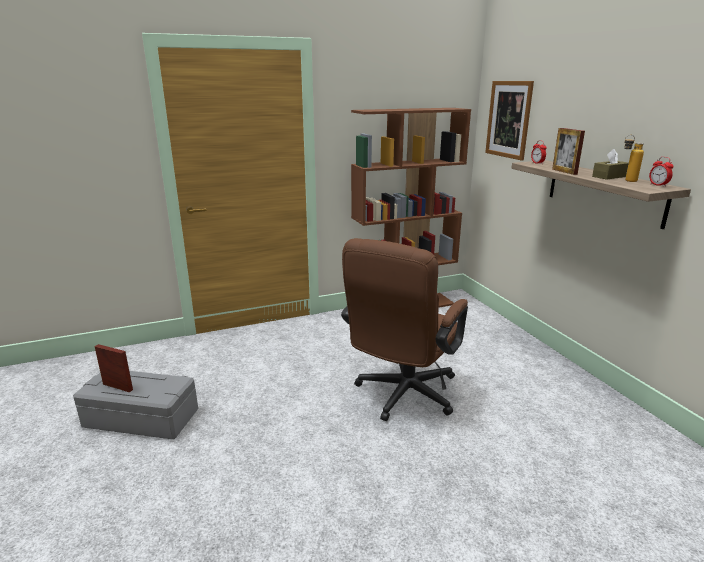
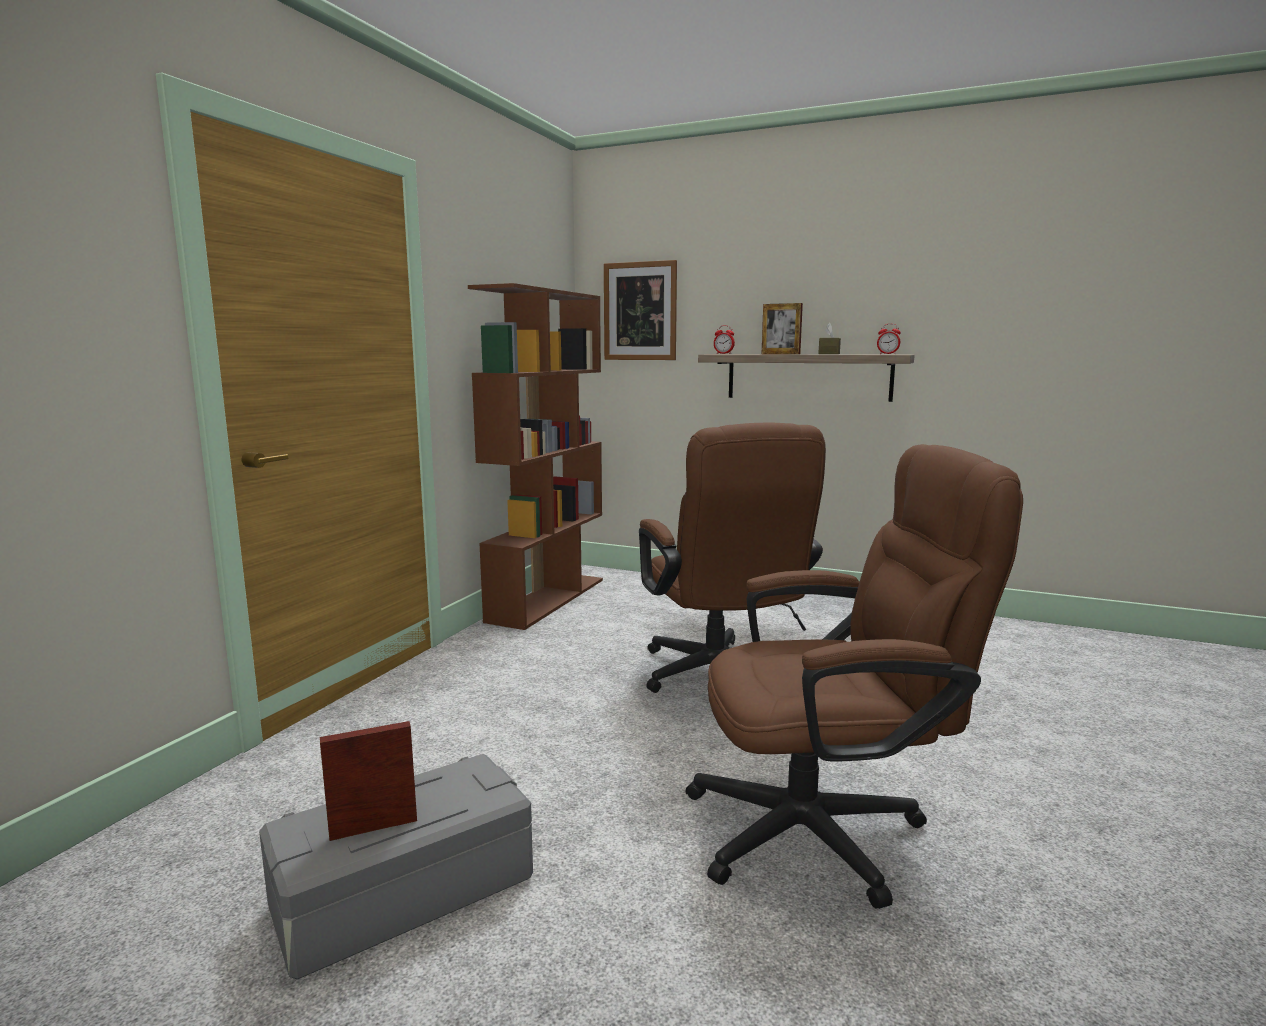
camera: 45 degrees left, 10 degrees down
bottle [624,135,644,182] -> none
none -> brown office chair [686,444,1023,909]

